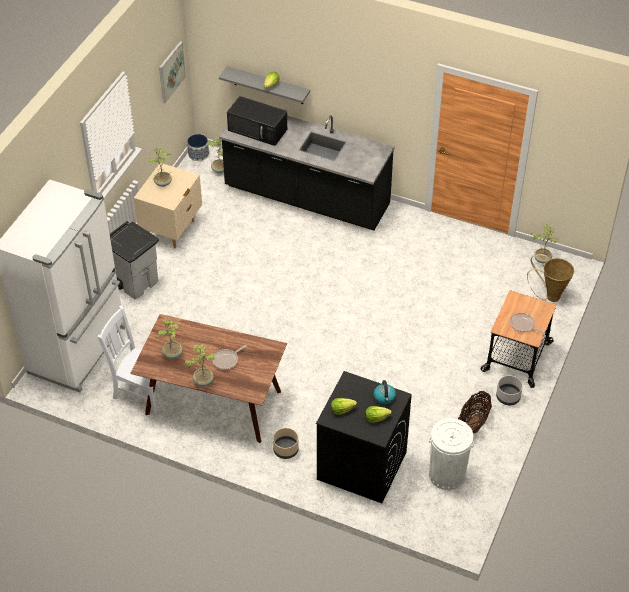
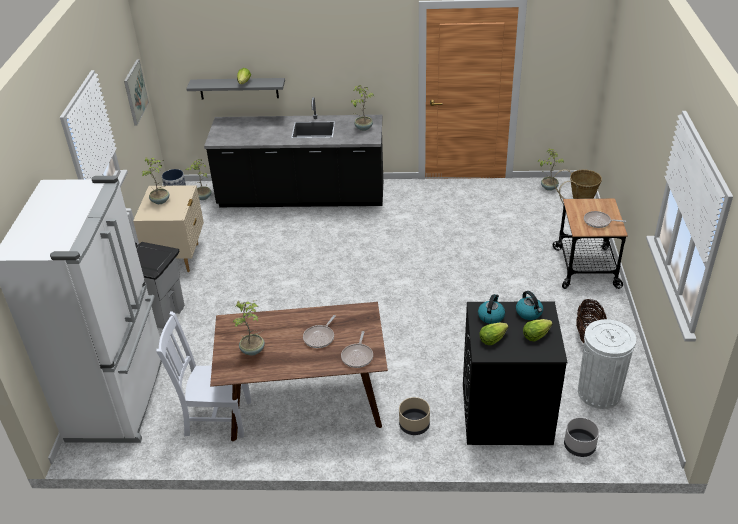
camera: 20 degrees left, 10 degrees down
potted plant [184,344,215,386] -> potted plant moved to [351,85,374,131]
black microwave [227,96,287,146] -> none
grey planter [496,375,523,405] -> grey planter moved to [564,417,599,457]
none -> frying pan [341,331,373,368]
none -> kettle [478,294,505,324]

